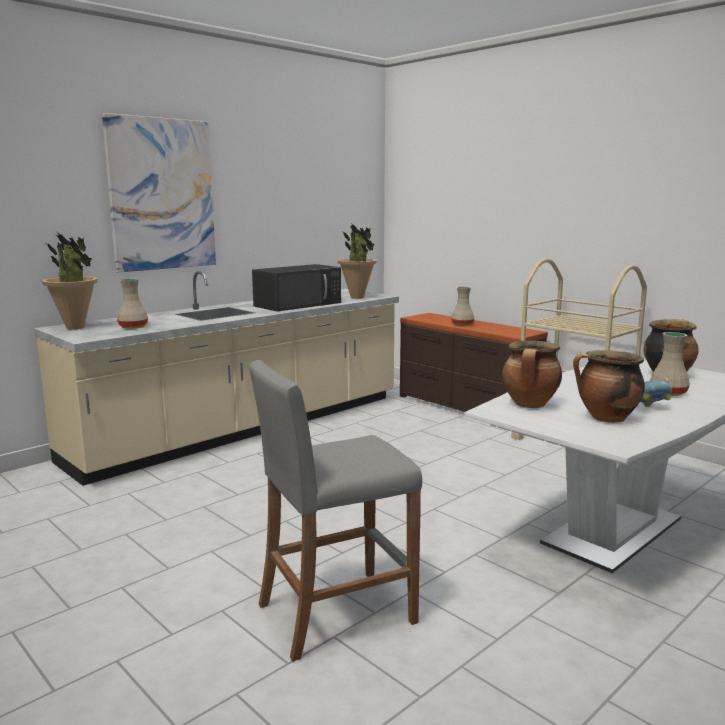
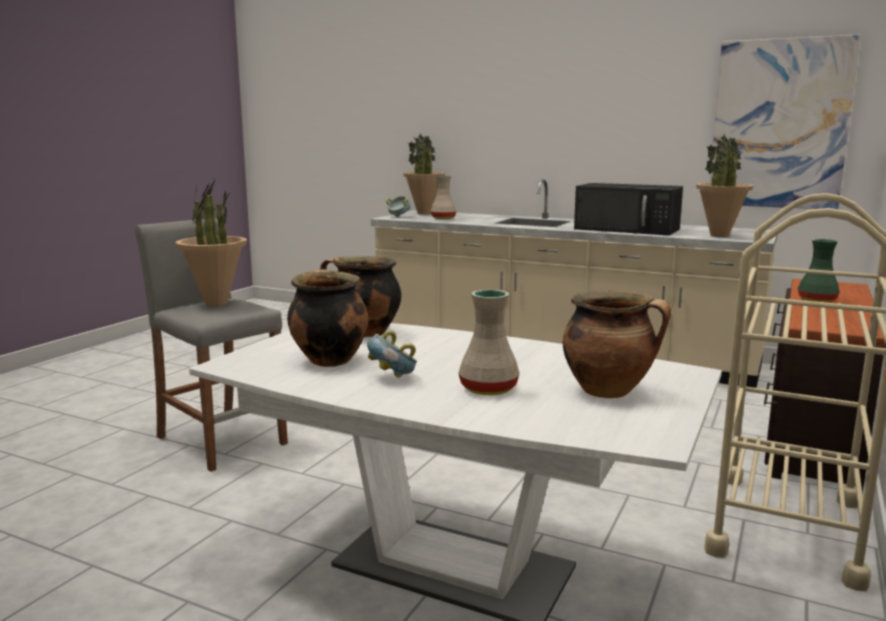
camera: 70 degrees right, 0 degrees up
picture [102,113,216,272] -> picture moved to [710,34,861,209]
beige vase [451,287,475,326] -> green vase [798,239,840,303]
none -> potted plant [176,177,247,306]
none -> bowl [386,196,411,217]

